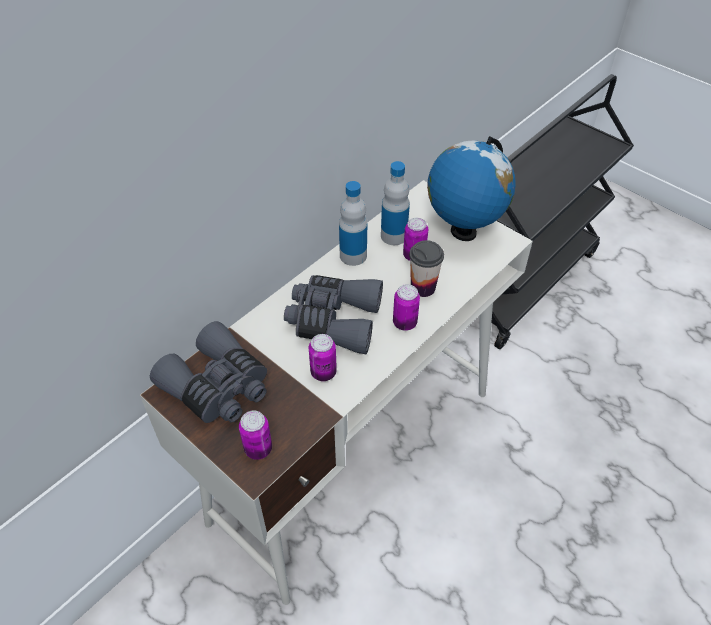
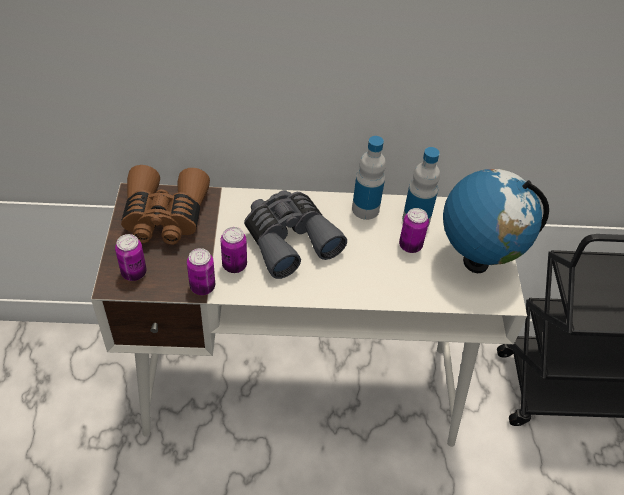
camera: 45 degrees right, 0 degrees up
grey binoculars [150,321,267,423] -> brown binoculars [121,165,210,245]
can [393,284,420,331] -> can moved to [187,248,215,295]
cup [409,240,444,297] -> none

